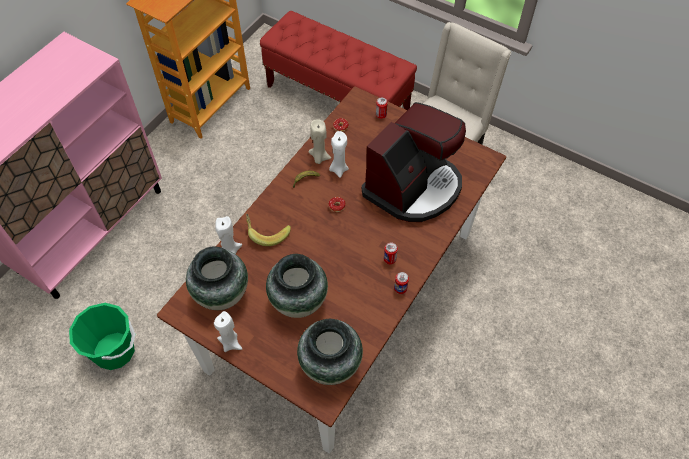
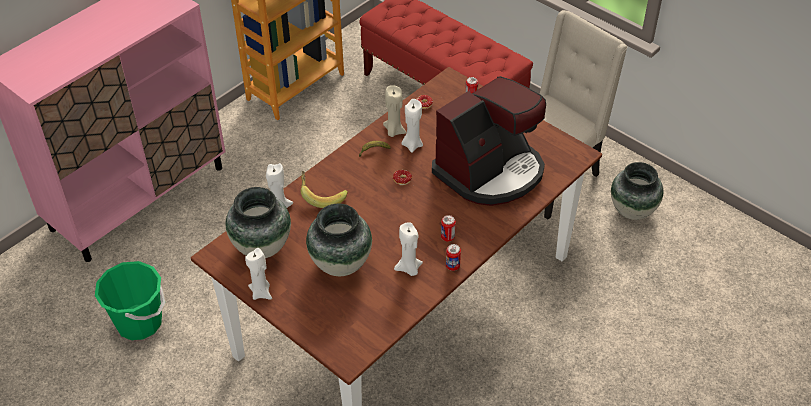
camera: 10 degrees right, 10 degrees down
vase [297,319,363,385] -> vase moved to [611,162,663,220]
none -> white candle [394,222,423,276]

